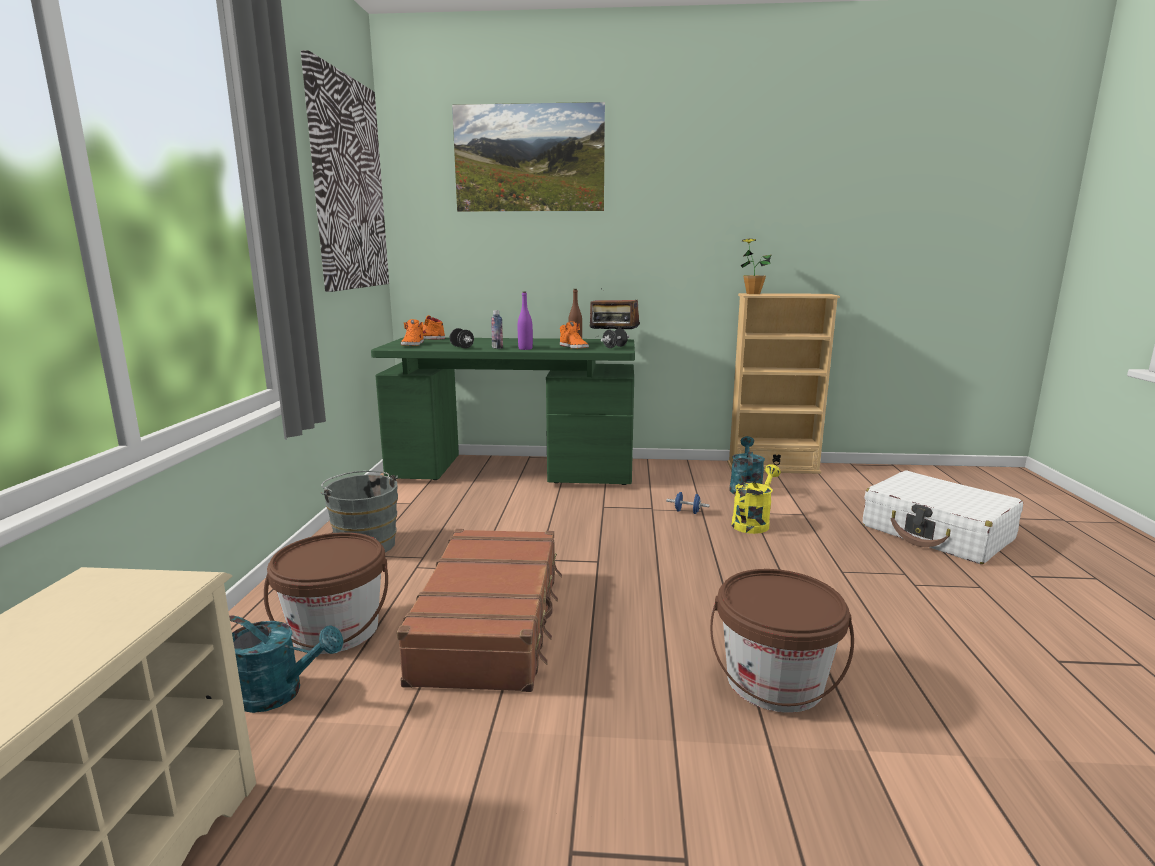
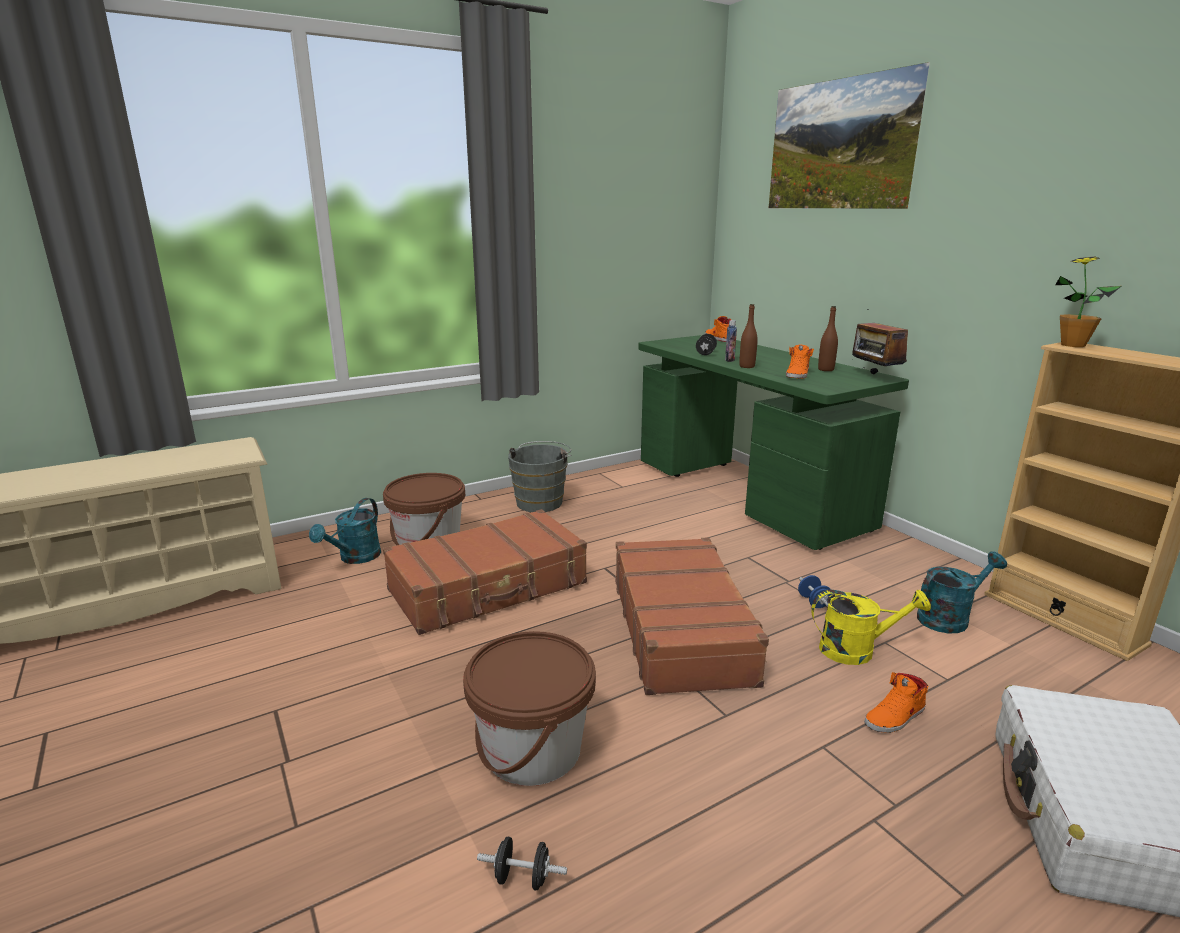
camera: 55 degrees right, 5 degrees up
turquoise watering can [229,616,344,713] -> turquoise watering can turned 45 degrees clockwise [309,498,381,564]
picture [301,50,389,292] -> none
orange shoe [401,319,424,346] -> orange shoe moved to [864,672,928,733]
purple bottle [518,291,533,350] -> brown bottle [739,304,758,368]
black dumbbell [601,328,630,348] -> black dumbbell moved to [477,837,567,890]
none -> brown suitcase [615,537,769,695]

